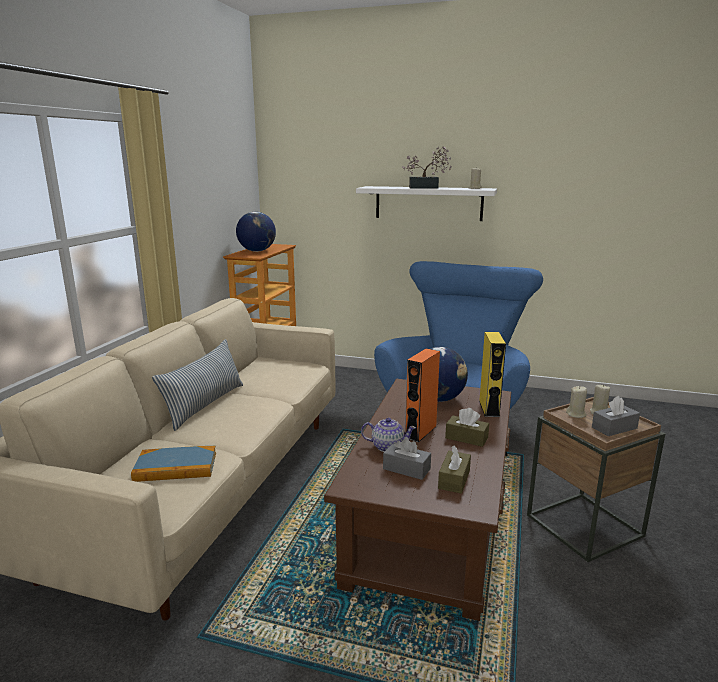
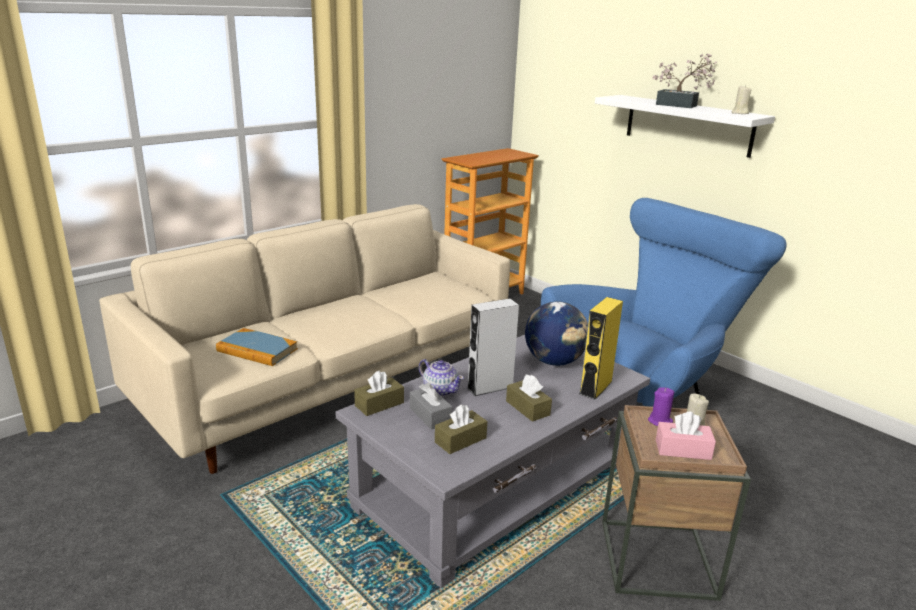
camera: 30 degrees right, 5 degrees up
pillow [152,339,243,431] -> none
globe [236,212,276,252] -> none
brown coffee table [324,379,511,621] -> grey coffee table [336,335,650,588]
orange speaker [405,348,440,442] -> grey speaker [467,298,519,396]
beige candle [566,386,587,418] -> purple candle [648,387,674,426]
grey tissue box [592,396,640,436] -> pink tissue box [656,412,716,460]
none -> brown tissue box [354,370,404,416]

